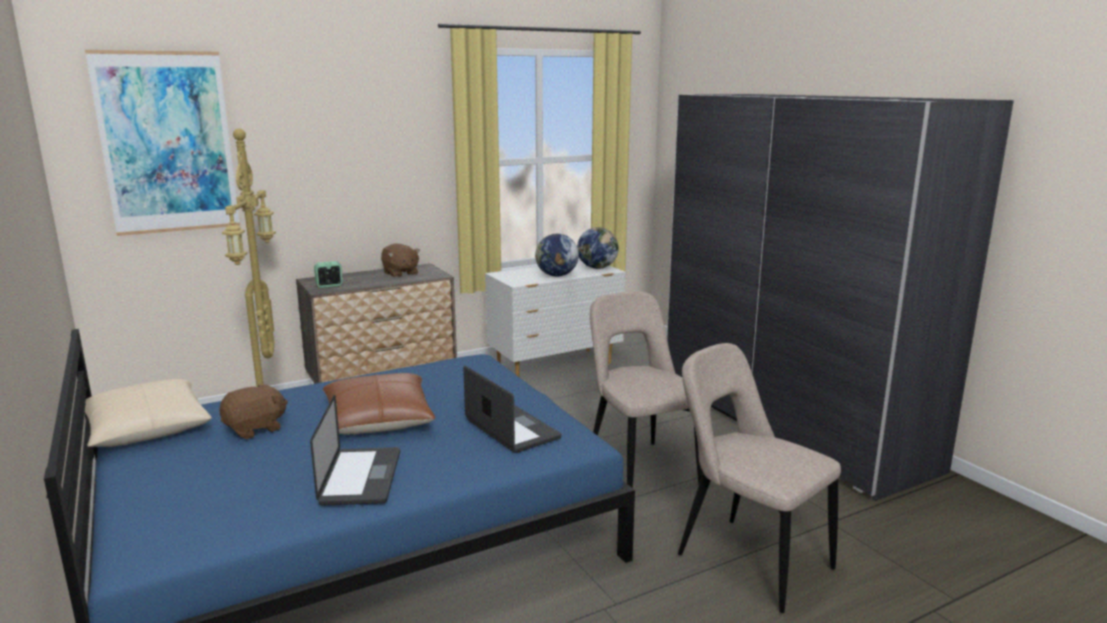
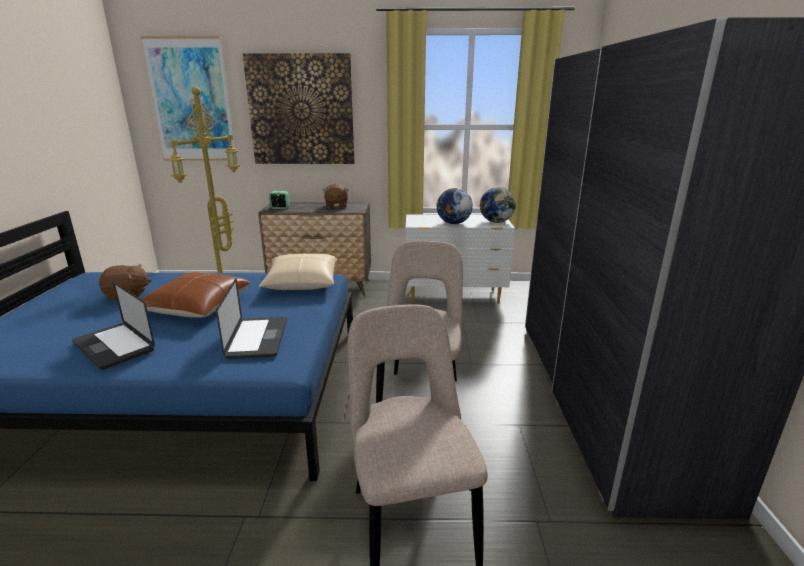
camera: 30 degrees right, 5 degrees up
beige pillow [85,379,212,447] -> beige pillow moved to [259,254,337,290]
laptop [310,395,400,506] -> laptop turned 105 degrees clockwise [72,281,155,370]
none -> picture [243,53,355,164]

